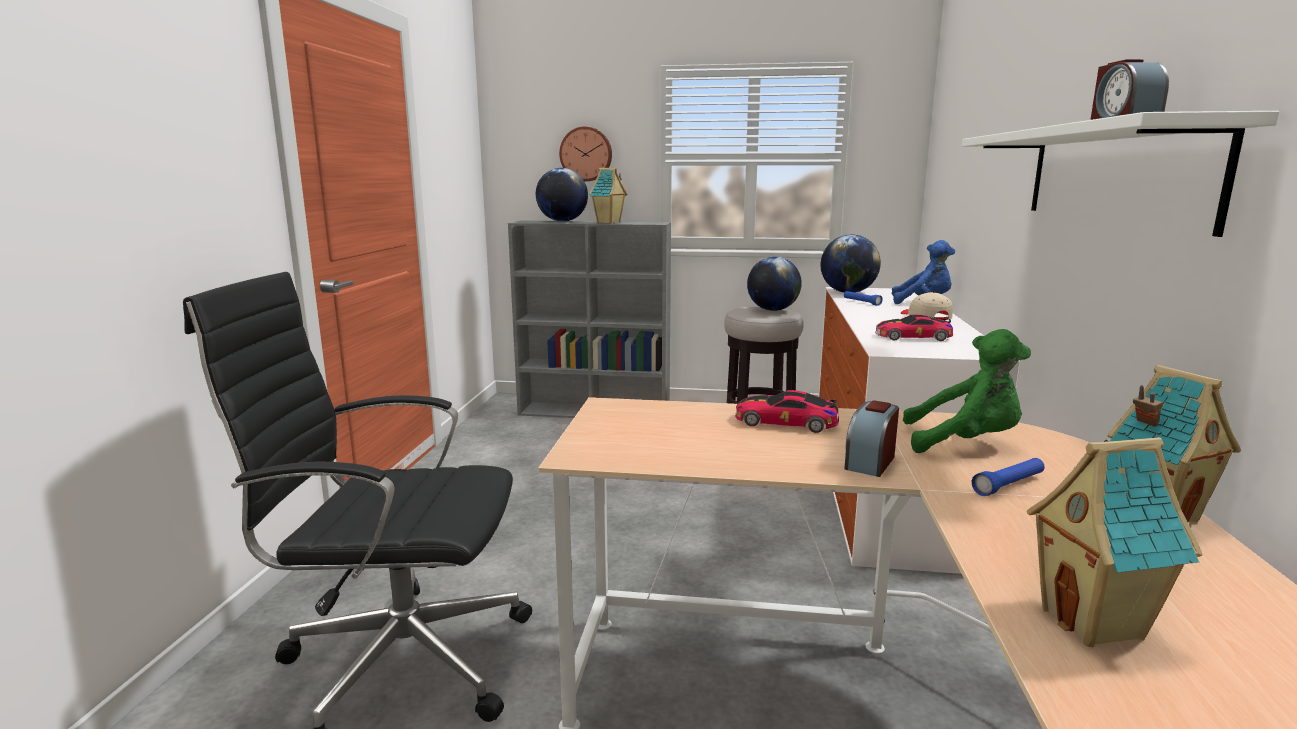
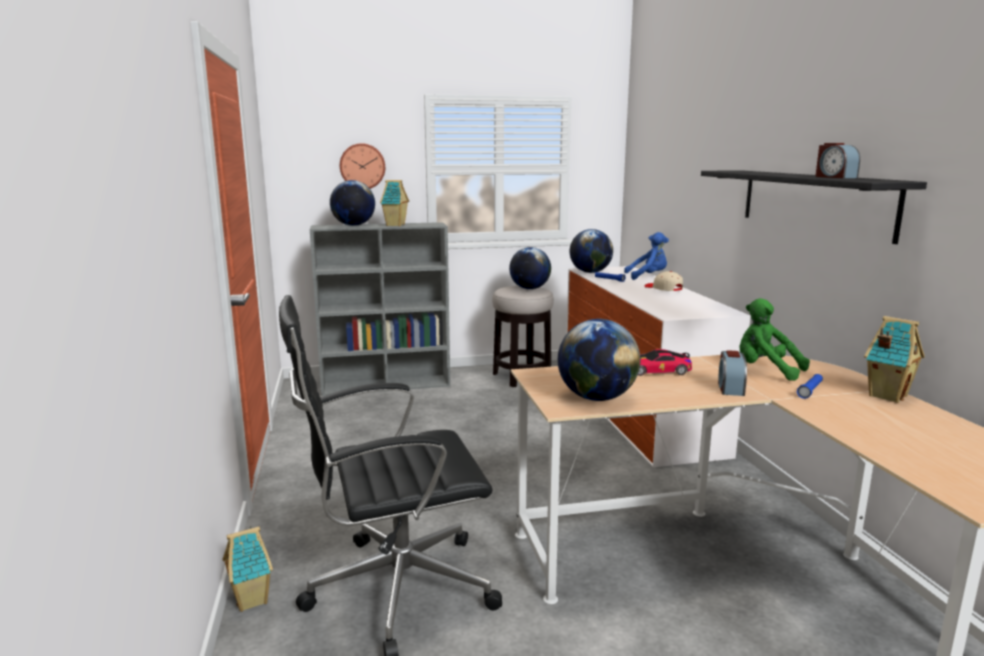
camera: 20 degrees left, 0 degrees up
toy car [875,314,953,341] -> none
green plush toy [903,329,1031,453] -> green plush toy turned 135 degrees counterclockwise [739,298,810,381]
white shelf [962,111,1279,237] -> black shelf [701,170,927,244]
toy house [1027,437,1203,648] -> toy house moved to [223,526,273,612]
none -> globe [558,319,640,401]

